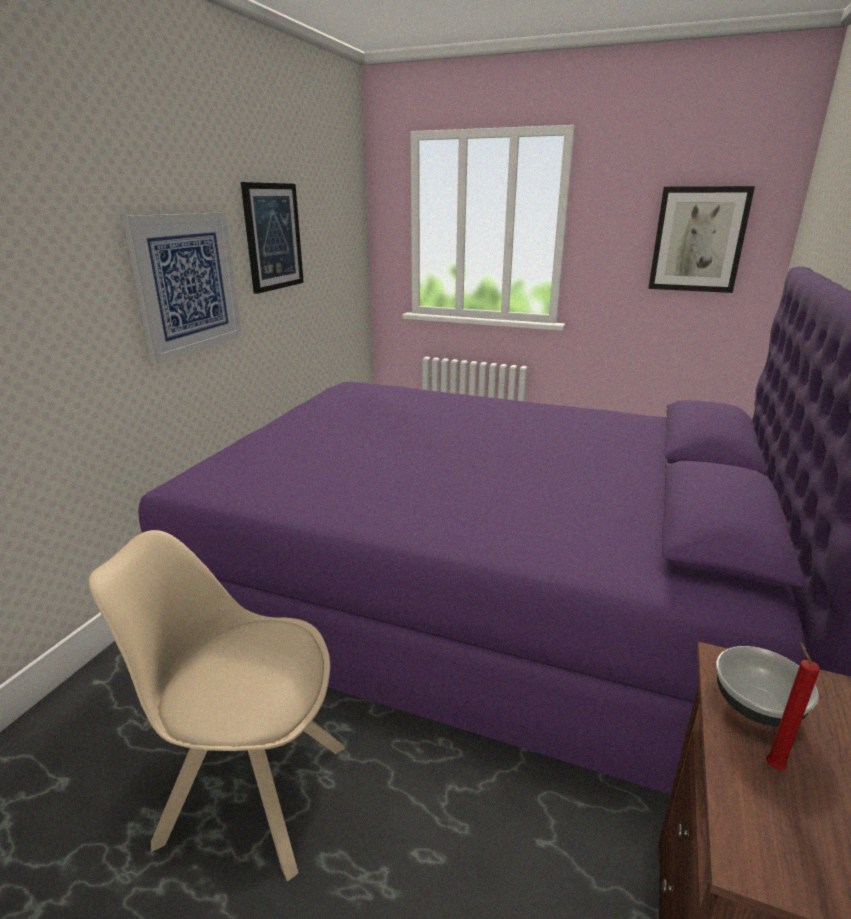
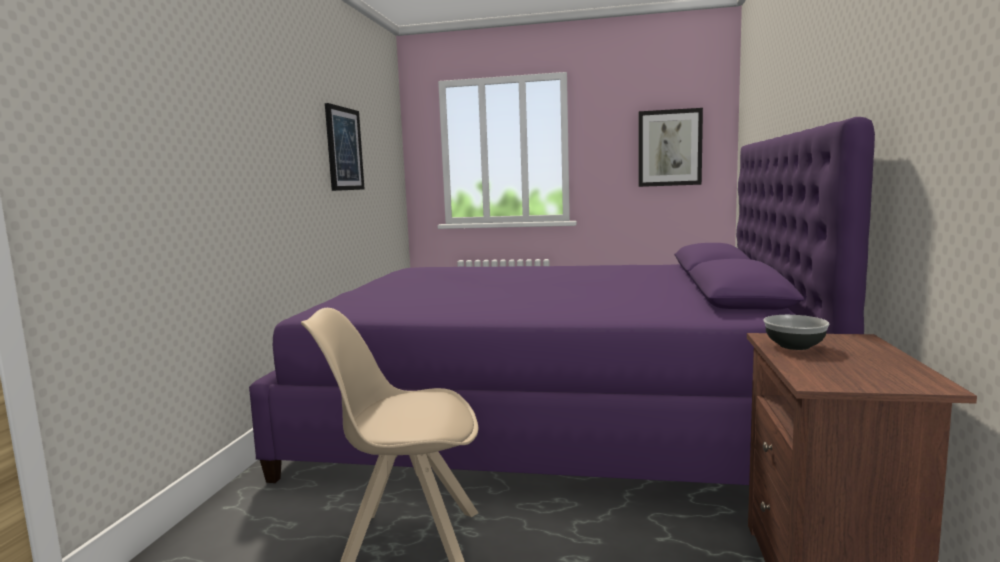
camera: 10 degrees left, 15 degrees down
picture [122,212,242,364] -> none
red candle [766,641,820,770] -> none

